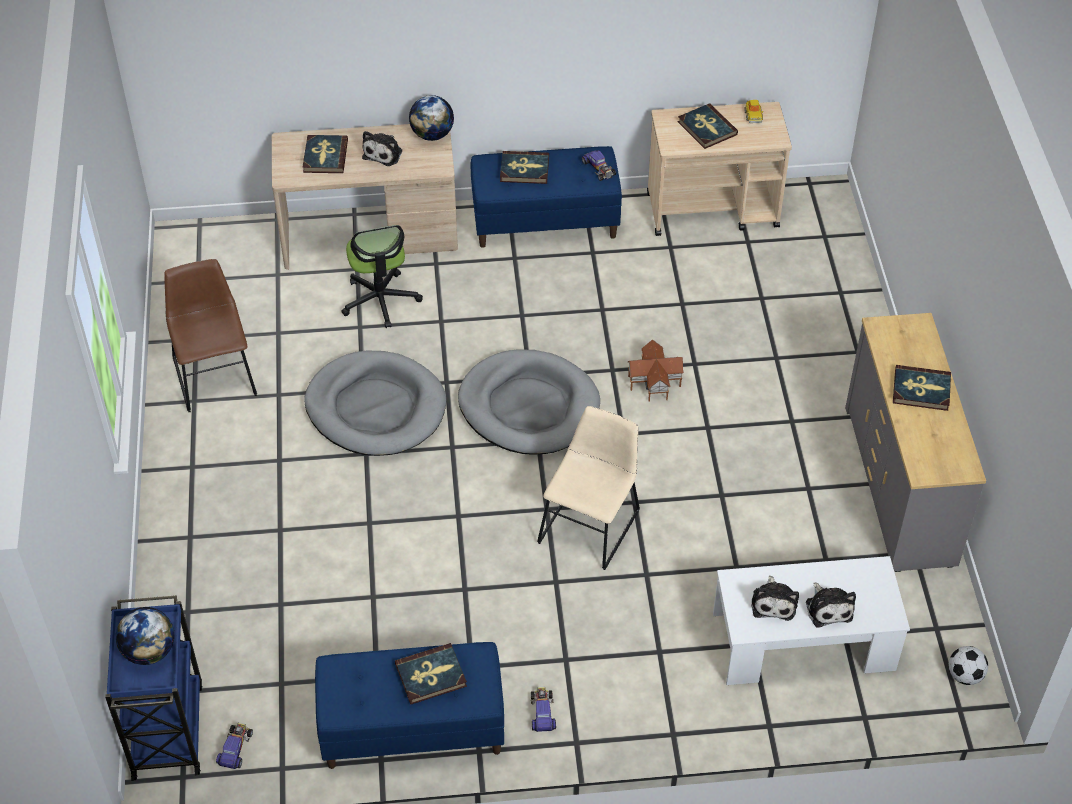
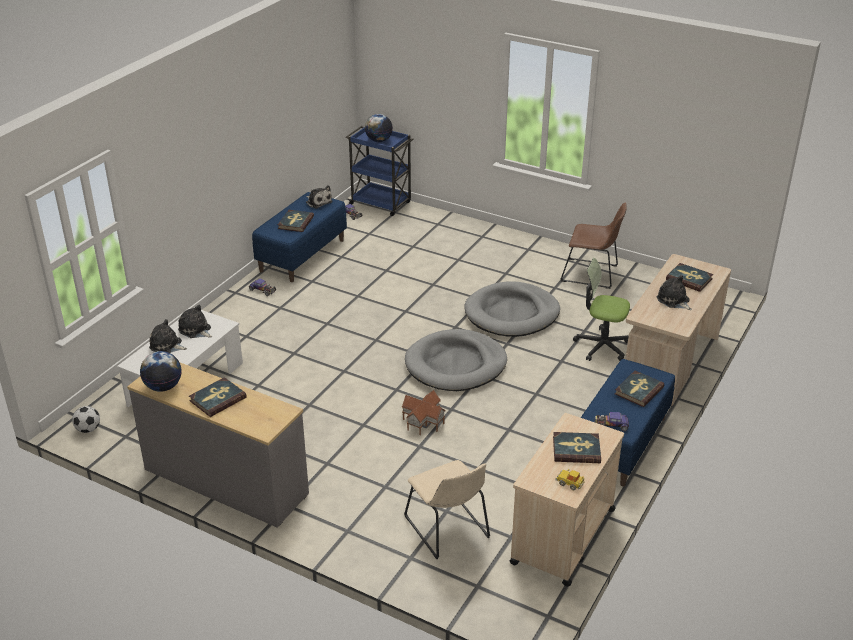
camera: 125 degrees right, 15 degrees down
globe [409,95,454,141] -> globe moved to [140,351,182,392]
beige chair [537,406,640,570] -> beige chair moved to [404,460,490,559]
none -> plush toy [306,185,333,209]

